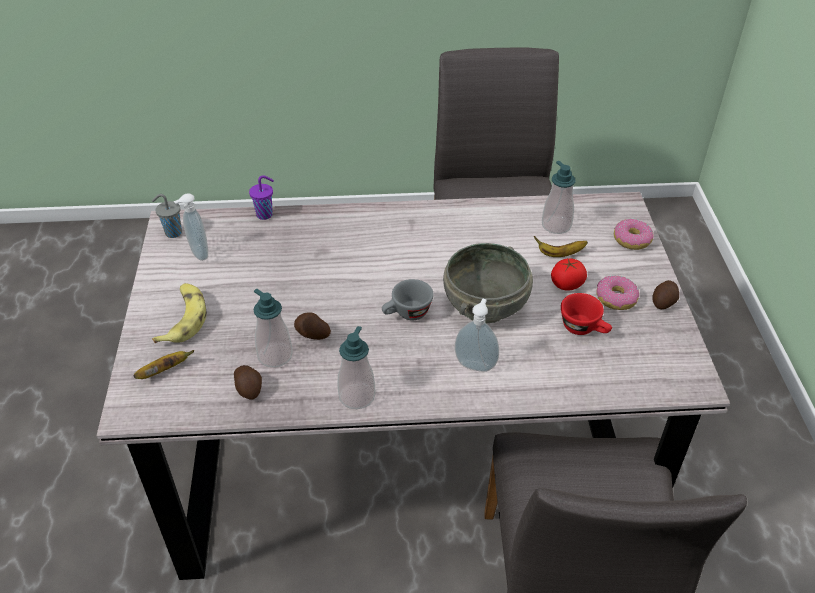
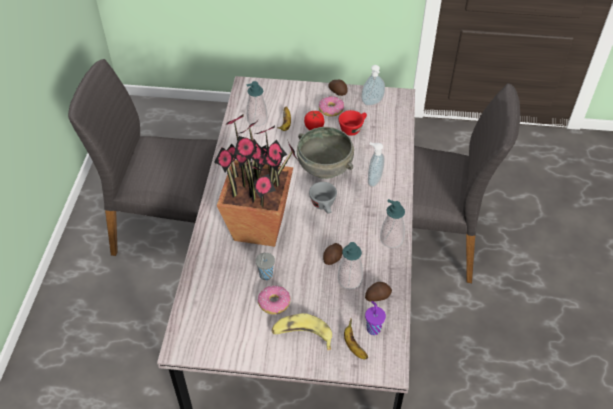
camera: 80 degrees left, 5 degrees up
grey cup [152,194,182,238] -> grey cup moved to [255,252,275,280]
soap dispenser [174,193,208,261] -> soap dispenser moved to [361,65,385,106]
purple cup [249,175,274,220] -> purple cup moved to [365,301,386,335]
donut [614,218,654,250] -> donut moved to [258,285,290,315]
none -> potted plant [214,115,298,247]

